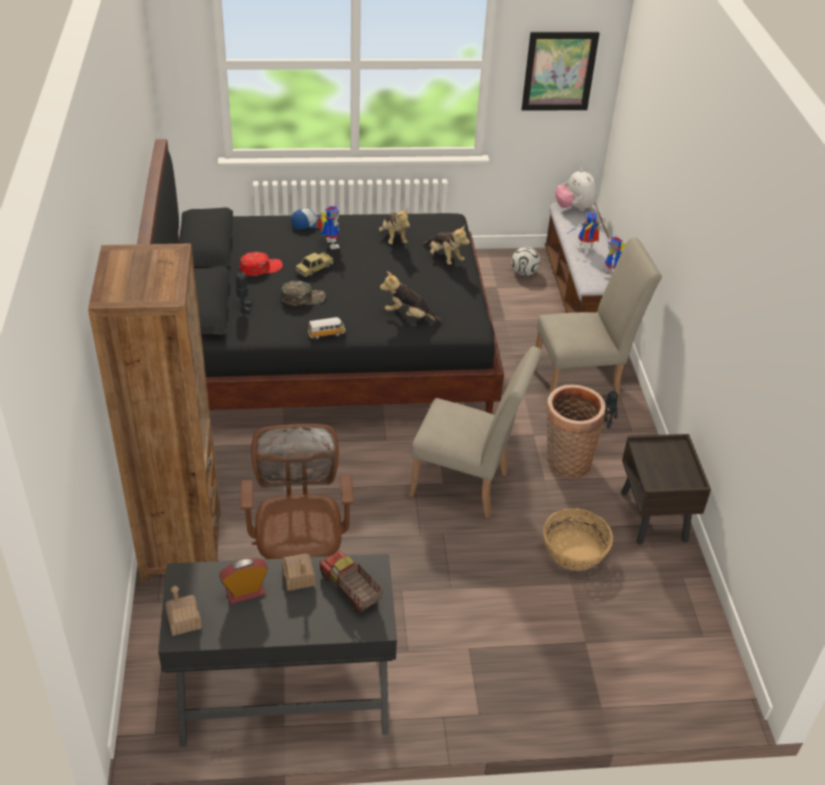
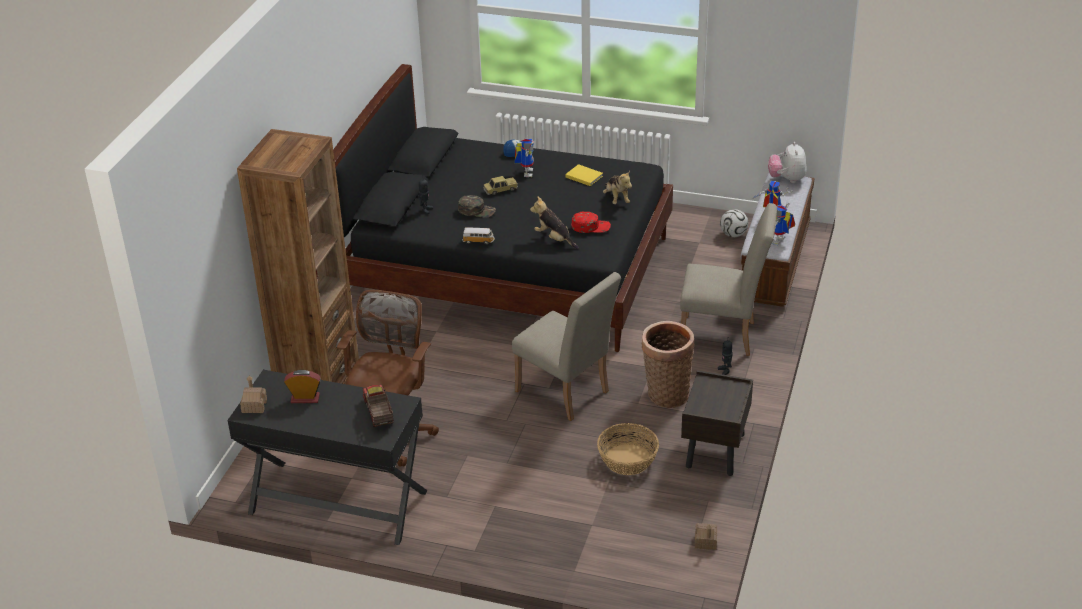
camera: 25 degrees right, 5 degrees down
red cap [240,252,283,276] -> red cap moved to [571,212,611,233]
toy house [282,554,315,591] -> toy house moved to [695,523,717,550]
plush toy [379,209,410,244] -> yellow book [565,164,603,186]
picture [521,32,600,111] -> none

